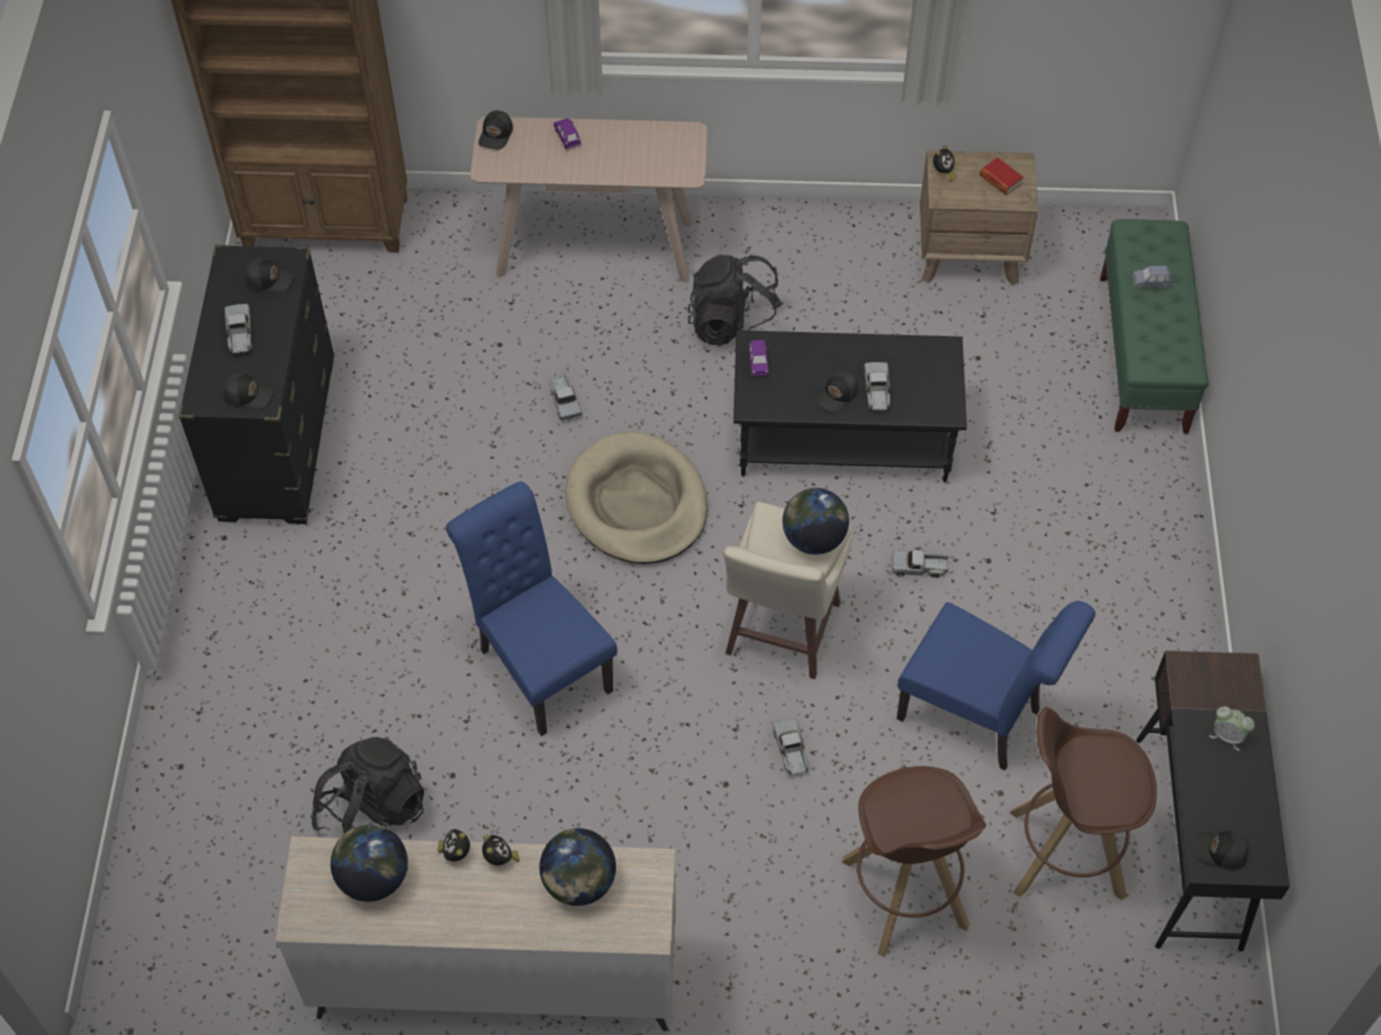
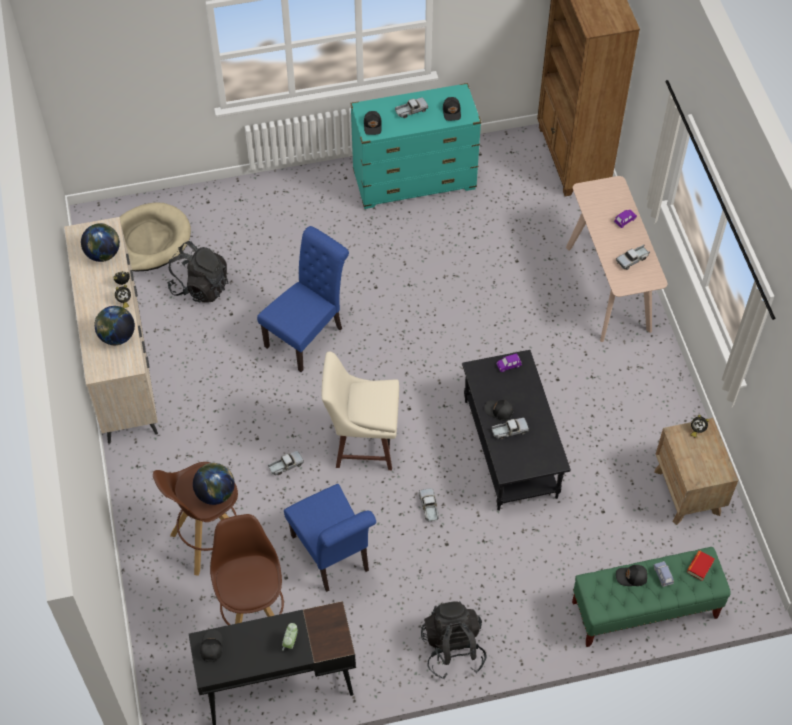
camera: 75 degrees right, 0 degrees up
black dresser [178,245,335,524] -> turquoise dresser [350,83,481,209]
black cap [478,110,513,150] -> black cap moved to [616,565,647,586]
toy truck [550,372,582,421] -> toy truck moved to [616,245,650,270]
beige dog bed [565,432,708,564] -> beige dog bed moved to [120,202,191,272]
black backpack [688,255,783,345] -> black backpack moved to [421,601,487,679]
globe [782,488,849,555] -> globe moved to [193,463,235,505]
blue chair [897,601,1096,771] -> blue chair turned 45 degrees counterclockwise [284,484,376,592]
book [979,157,1023,195] -> book moved to [687,551,715,581]

